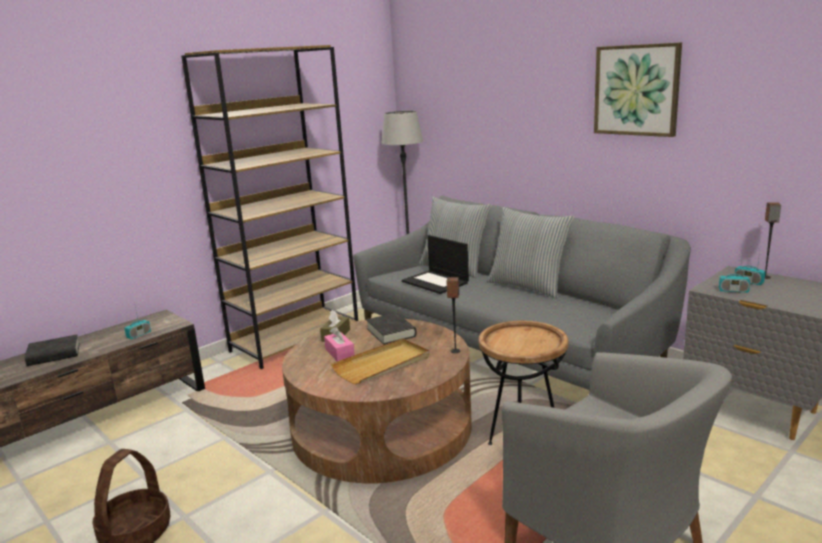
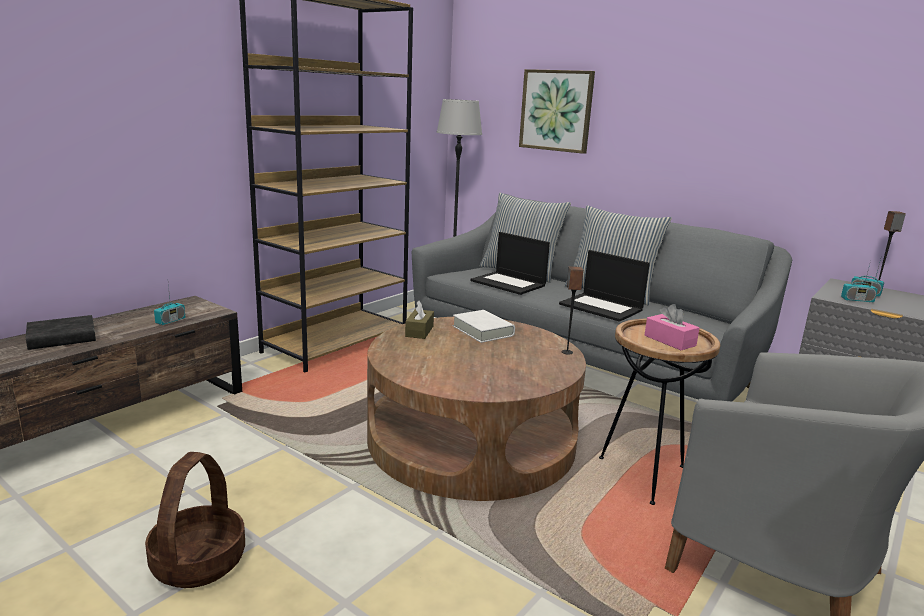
camera: 10 degrees left, 0 degrees up
pink tissue box [324,326,355,361] -> pink tissue box moved to [645,304,699,350]
beige tray [331,338,430,384] -> none
black book [366,313,416,345] -> white book [453,310,515,343]
picture [594,42,682,137] -> picture moved to [519,69,595,154]
none -> laptop [559,250,650,322]

